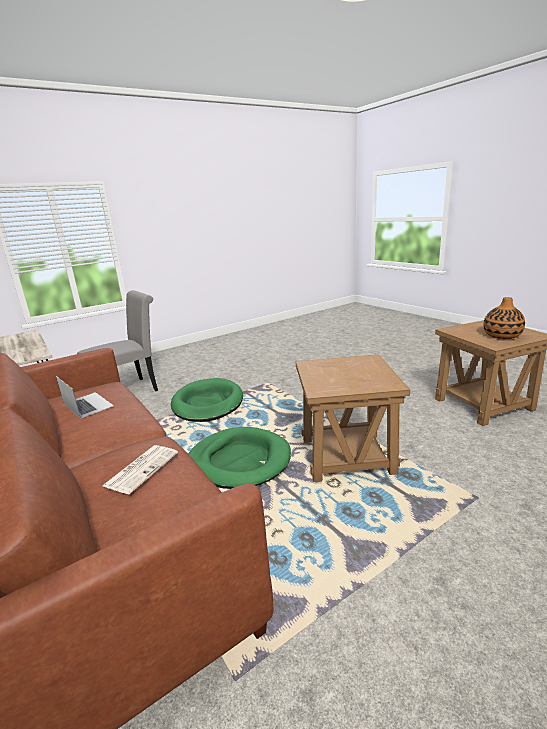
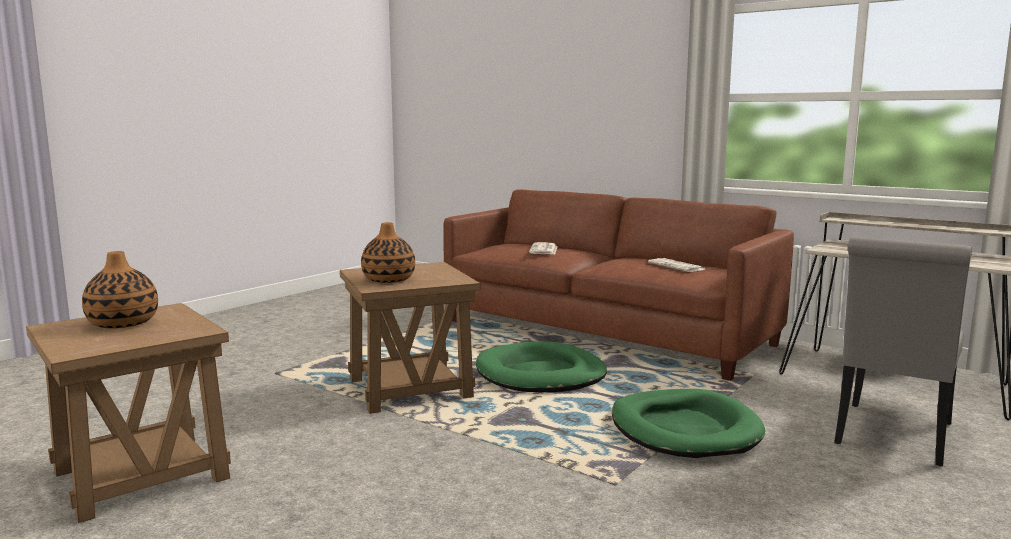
camera: 160 degrees right, 10 degrees down
laptop [56,376,114,419] -> newspaper [648,258,706,272]
none -> vase [361,222,415,283]

